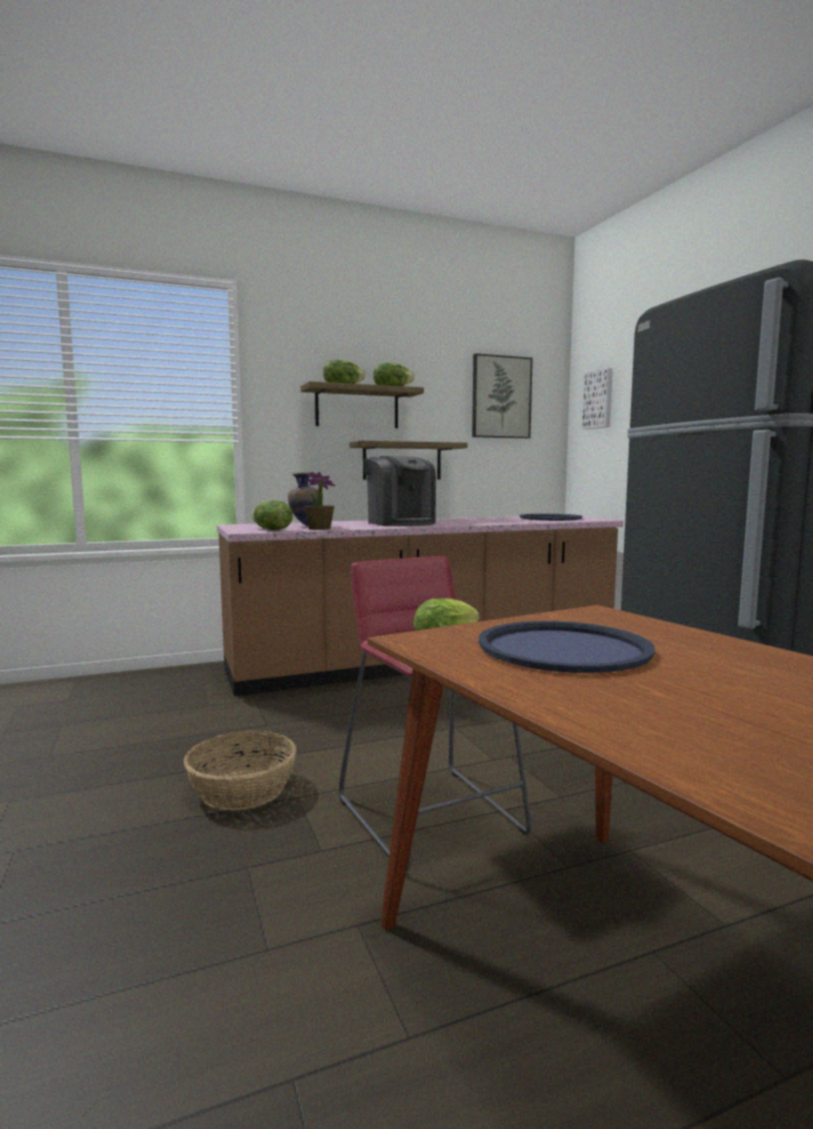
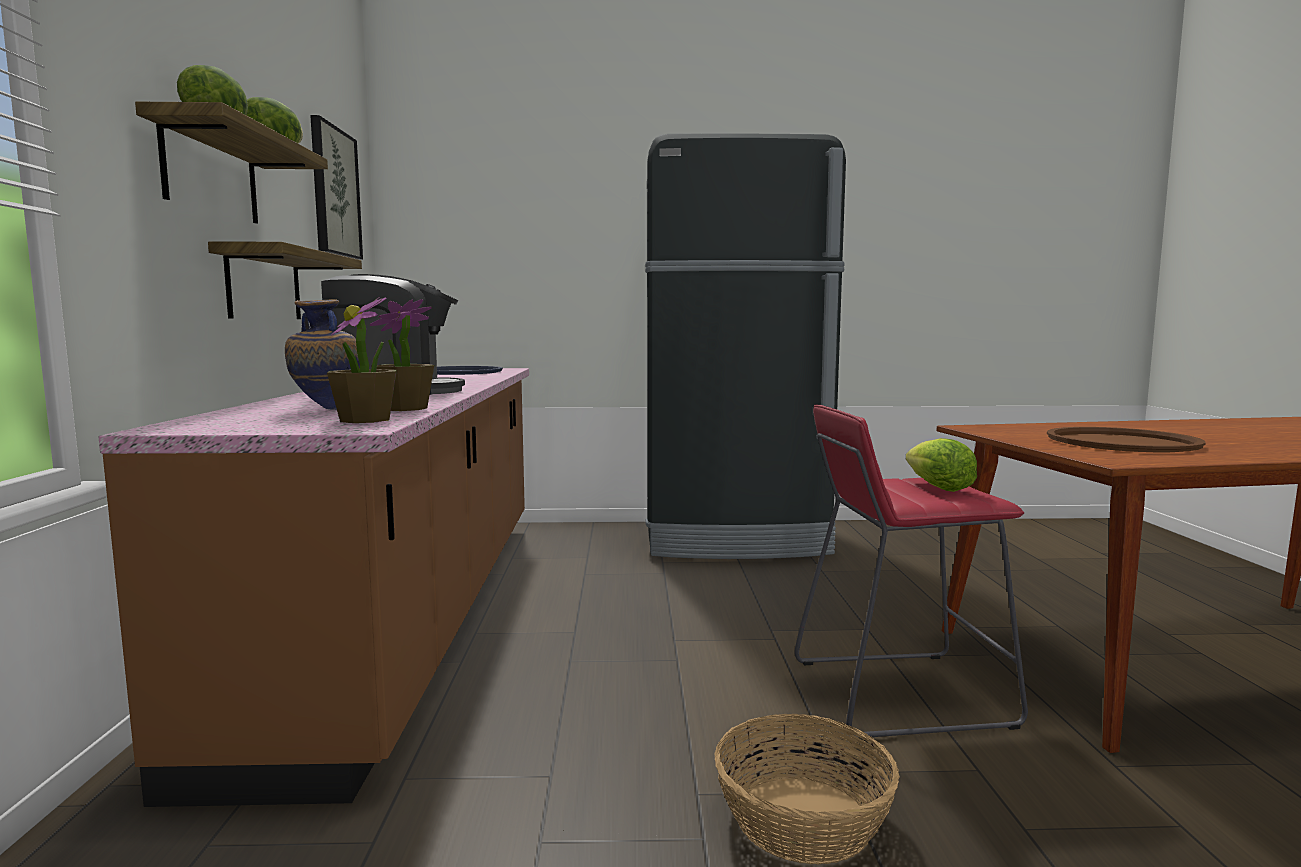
camera: 70 degrees left, 0 degrees up
lettuce [251,500,293,530] -> potted plant [327,297,397,423]
blue tray [479,621,655,673] -> brown tray [1047,427,1206,452]
picture [582,368,613,429] -> none

